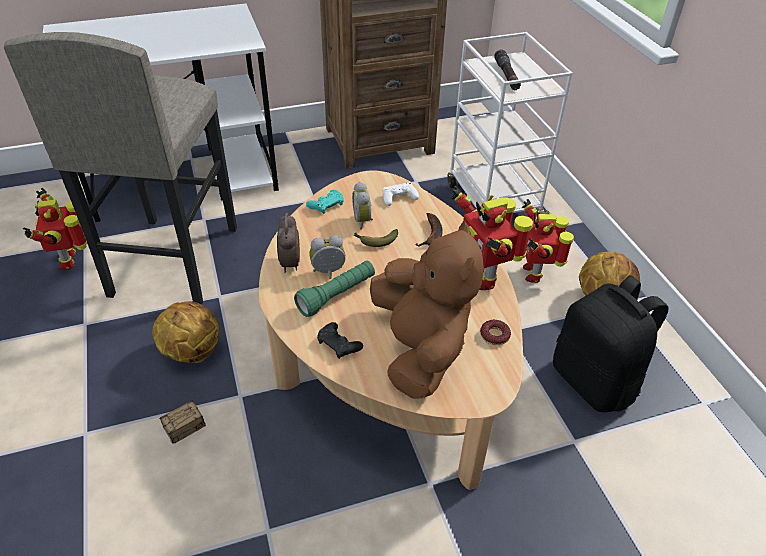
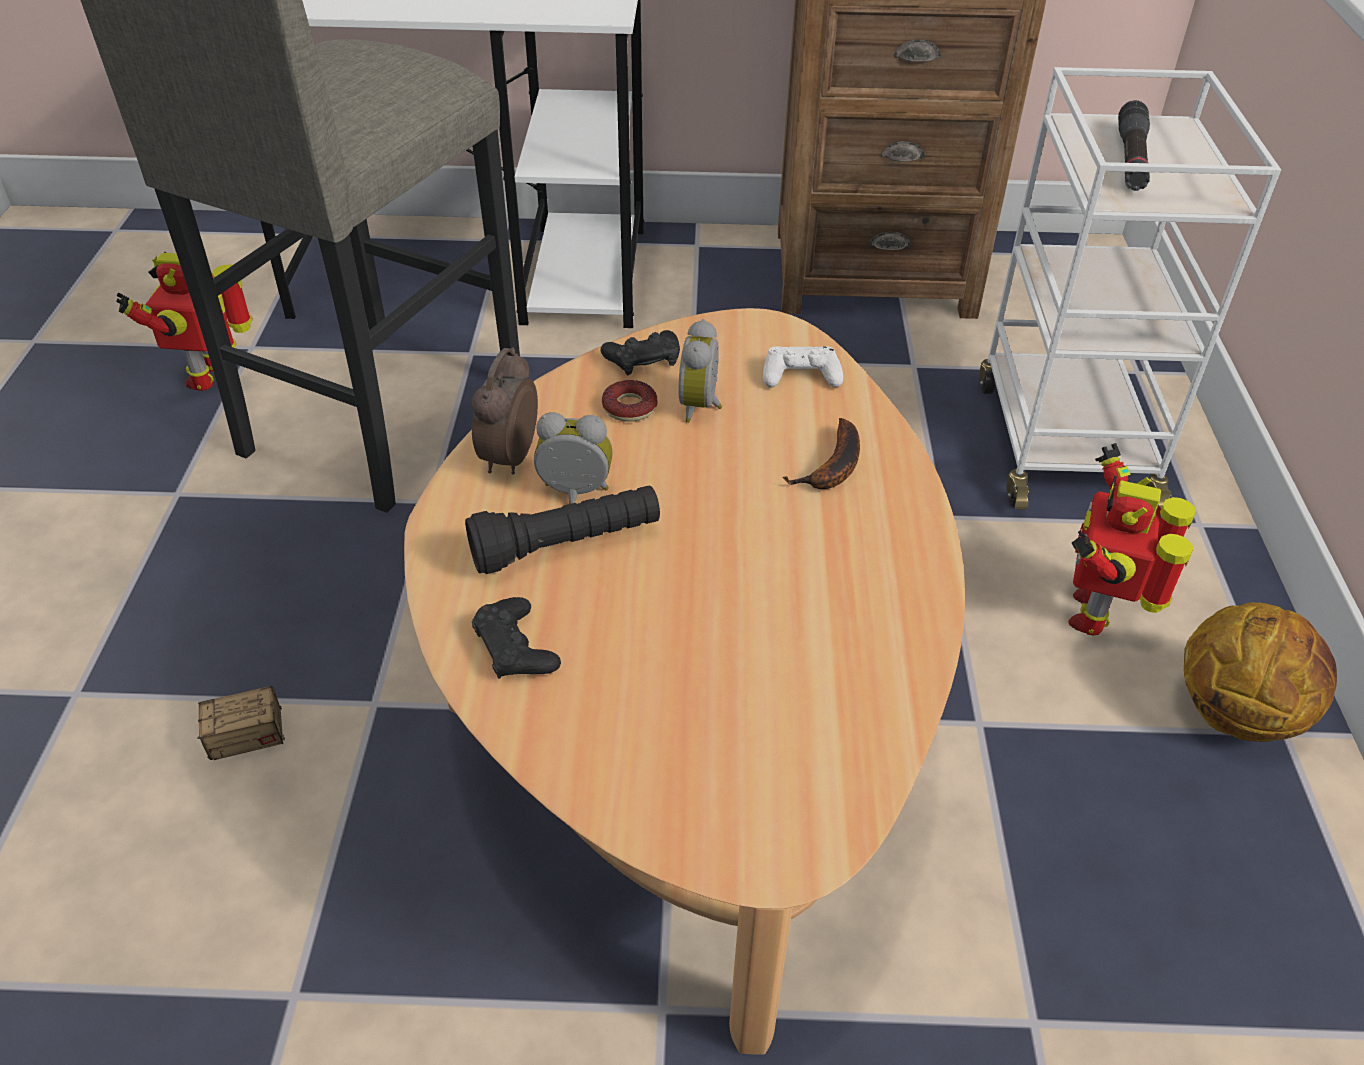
camera: 20 degrees right, 0 degrees up
basketball [152,301,220,363] -> none
green flashlight [294,261,375,317] -> black flashlight [465,485,660,574]
turquoise game controller [306,190,344,214] -> black game controller [601,330,680,375]
banana [354,229,398,247] -> none
brown plush toy [370,220,484,398] -> none
toy robot [451,186,533,290] -> none
donut [480,320,511,345] -> donut moved to [602,380,658,422]
black backpack [553,275,669,412] -> none

